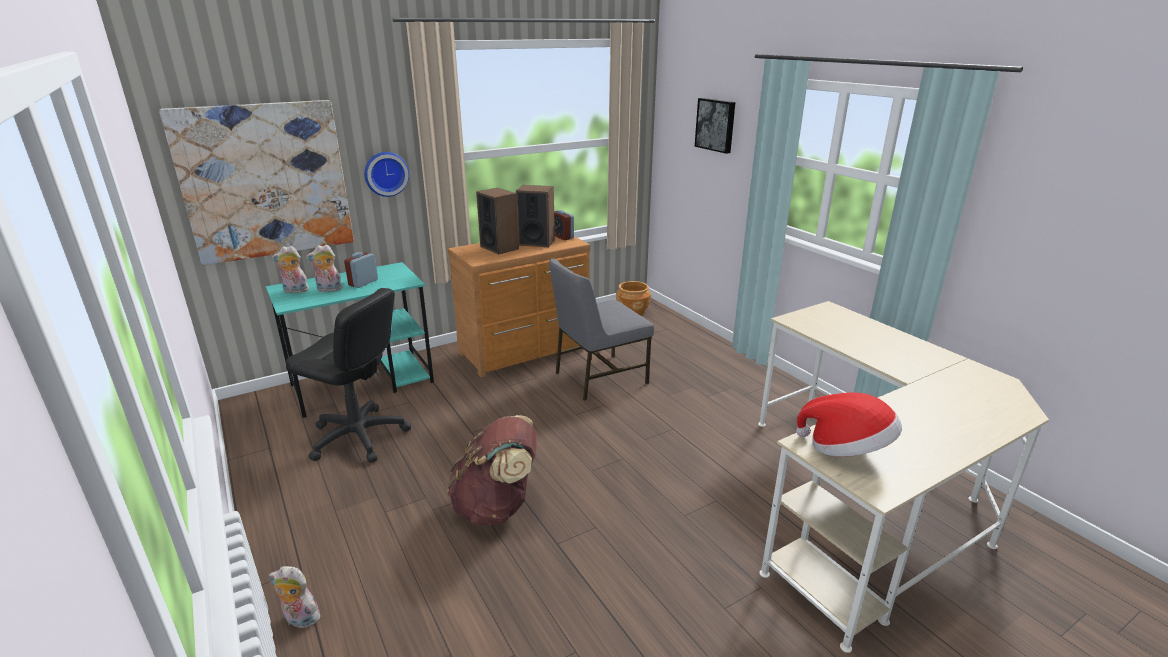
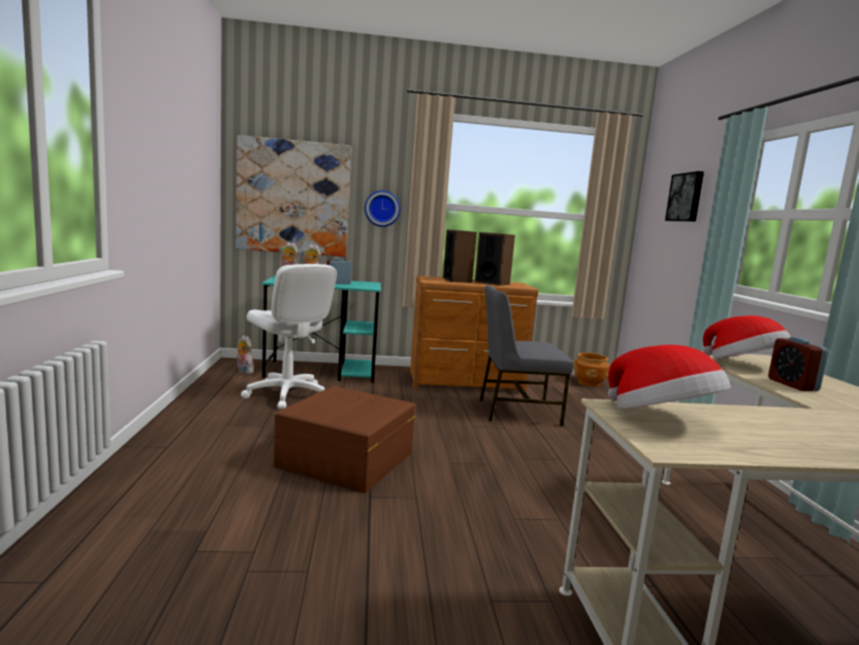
camera: 25 degrees right, 15 degrees down
plush toy [269,566,320,628] -> plush toy moved to [237,335,254,374]
black office chair [286,288,411,463] -> white office chair [241,264,337,409]
brown backpack [447,415,537,525] -> brown storage box [274,386,415,493]
alarm clock [554,210,574,240] -> alarm clock moved to [768,337,829,391]
none -> hat [702,316,791,359]

